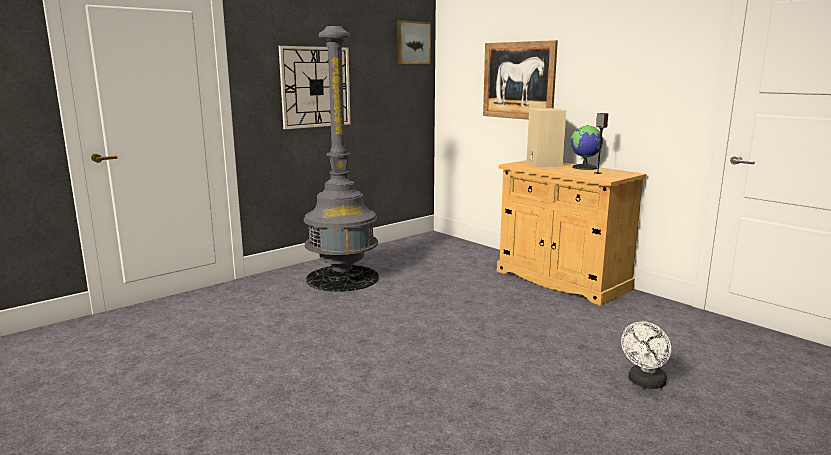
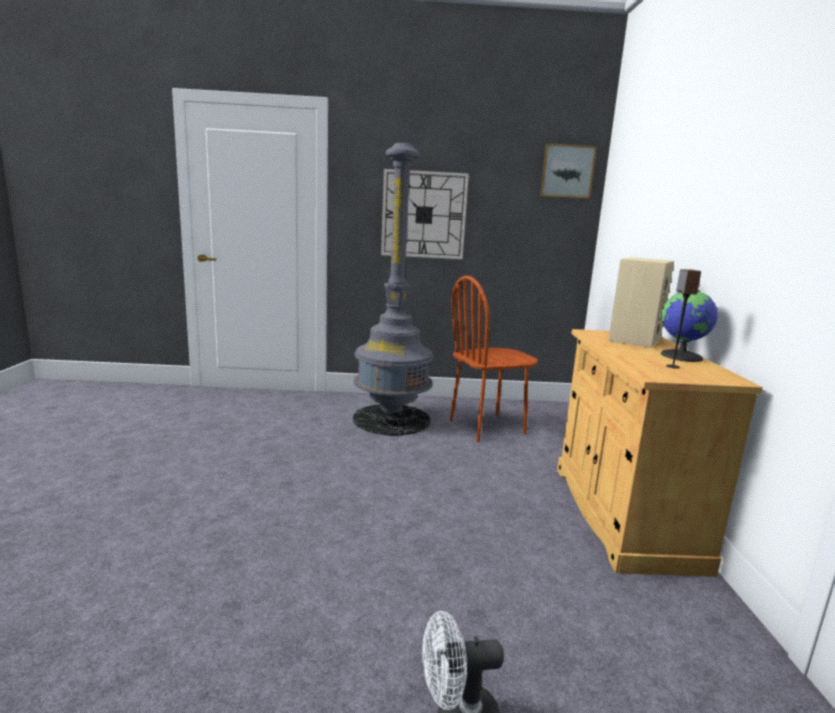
camera: 40 degrees right, 0 degrees up
picture [483,40,558,120] -> none
none -> brown chair [450,276,538,442]

